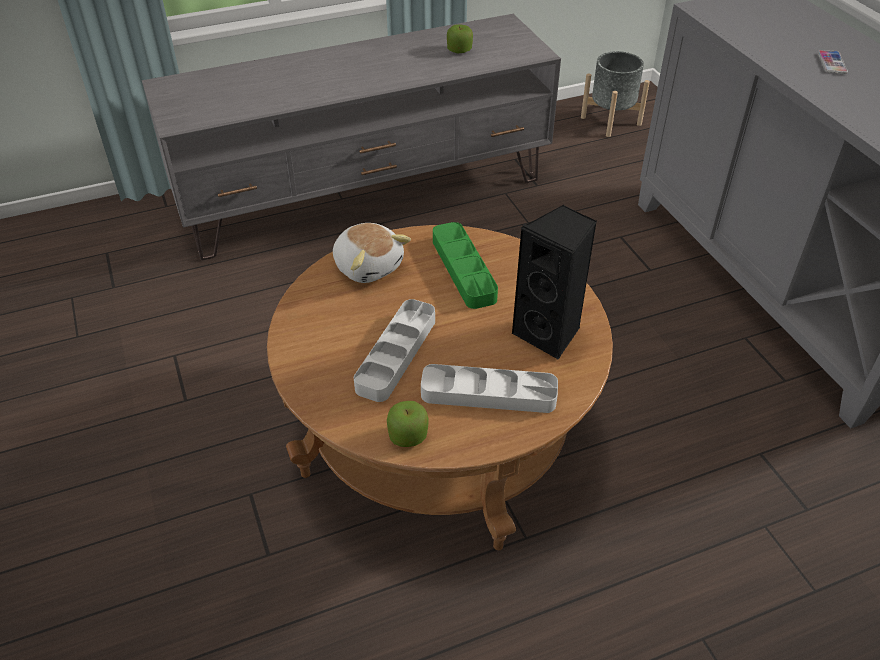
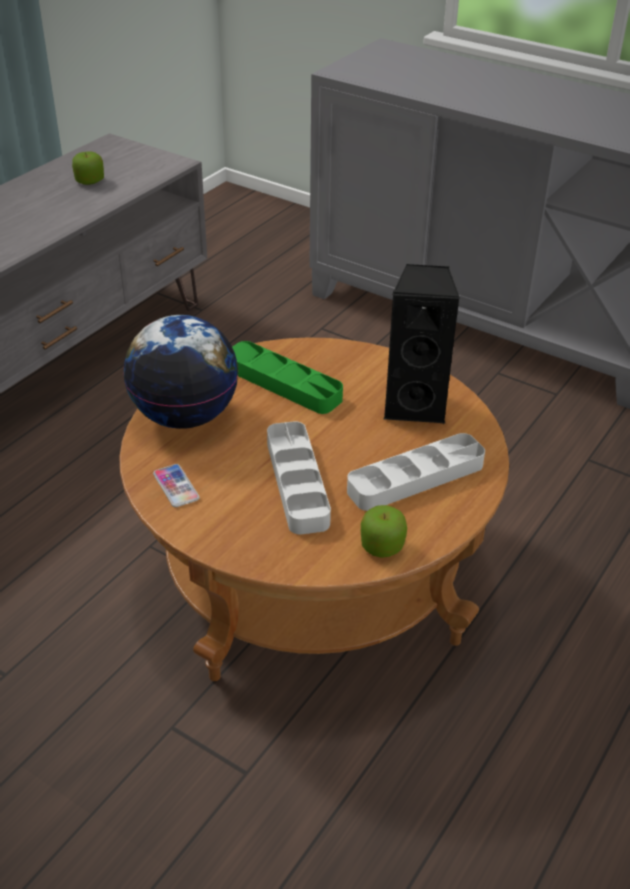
camera: 35 degrees left, 5 degrees down
plush toy [333,223,411,283] -> globe [123,315,239,429]
grey planter [581,51,650,137] -> none
phone [817,50,848,74] -> phone moved to [153,464,200,507]

